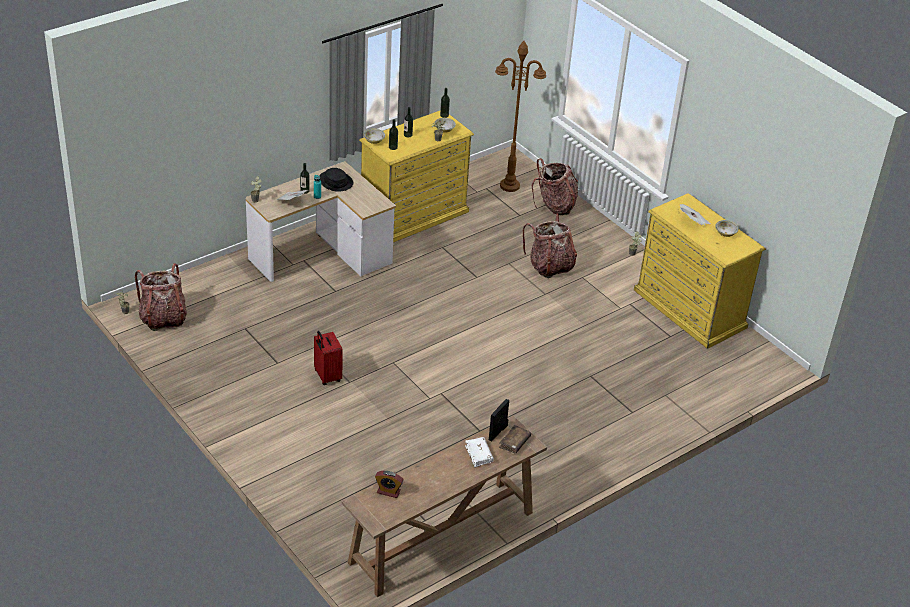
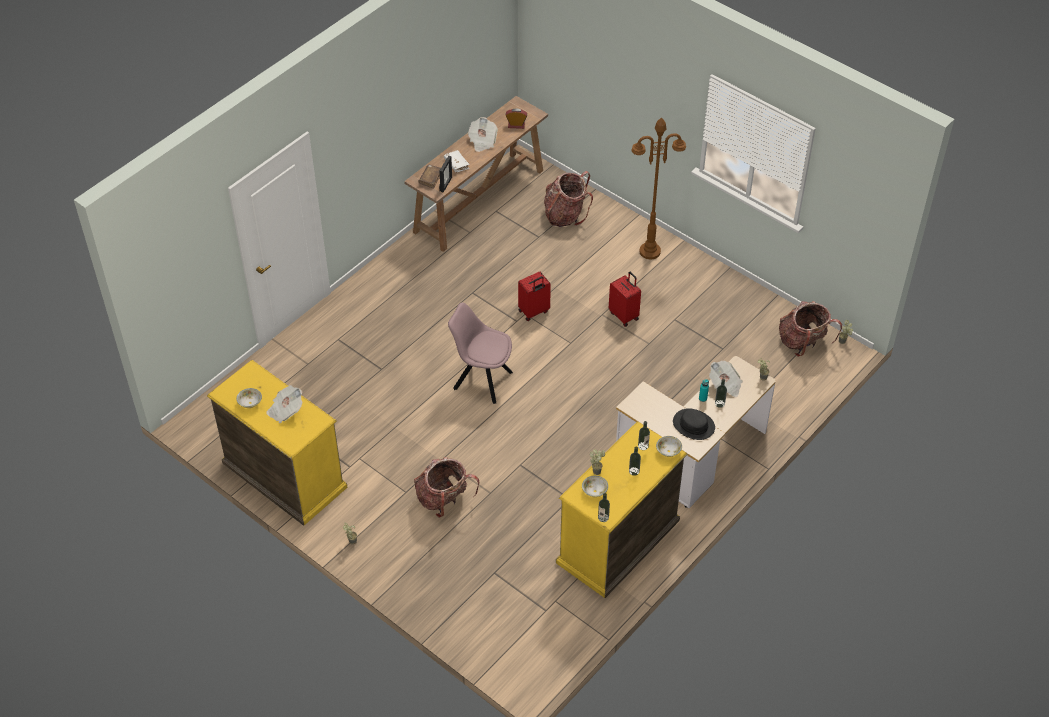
camera: 170 degrees right, 10 degrees up
brown floor lamp [495,41,546,192] -> brown floor lamp moved to [632,117,686,259]
backpack [532,158,578,215] -> backpack moved to [544,171,593,227]
none -> pink chair [448,302,513,404]
none -> newspaper [468,117,498,152]
none -> red suitcase [518,272,551,321]

